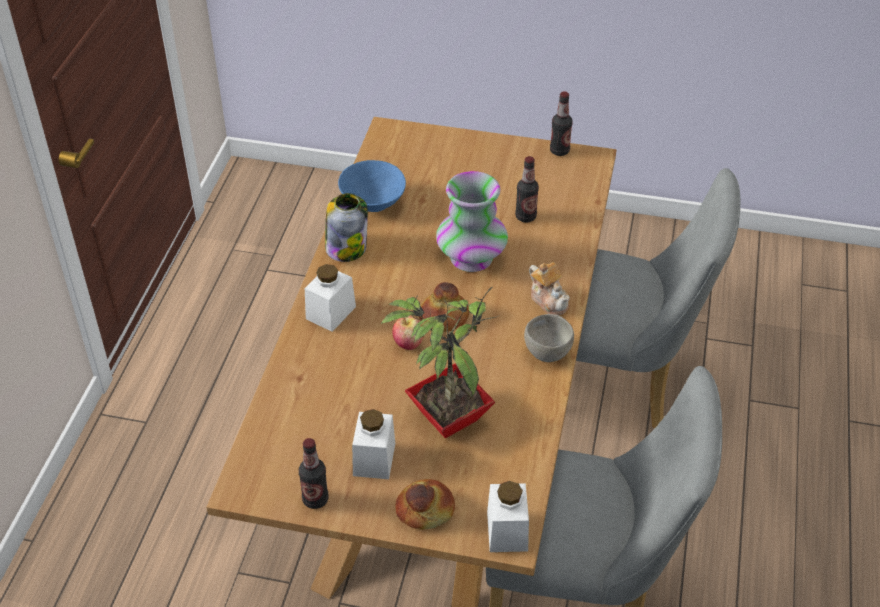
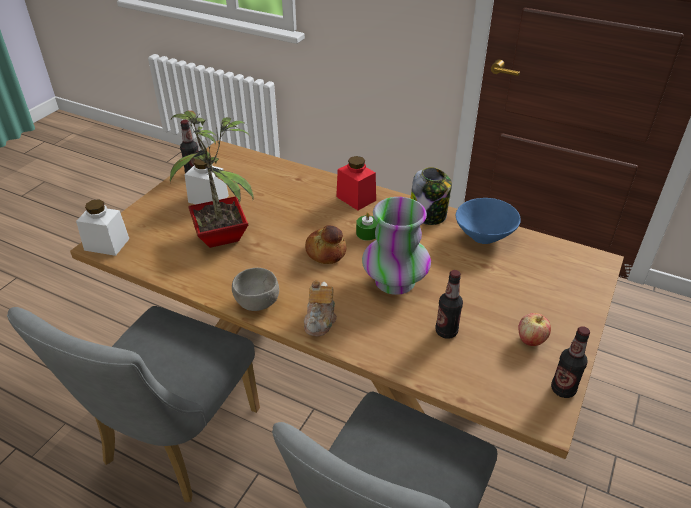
camera: 105 degrees right, 5 degrees down
white jar [305,264,356,332] -> red jar [336,156,376,210]
apple [392,316,424,350] -> apple moved to [518,313,551,346]
bread [395,479,455,530] -> none
teapot [529,262,570,316] -> teapot turned 60 degrees counterclockwise [304,280,337,336]
none -> green candle [356,212,378,241]

